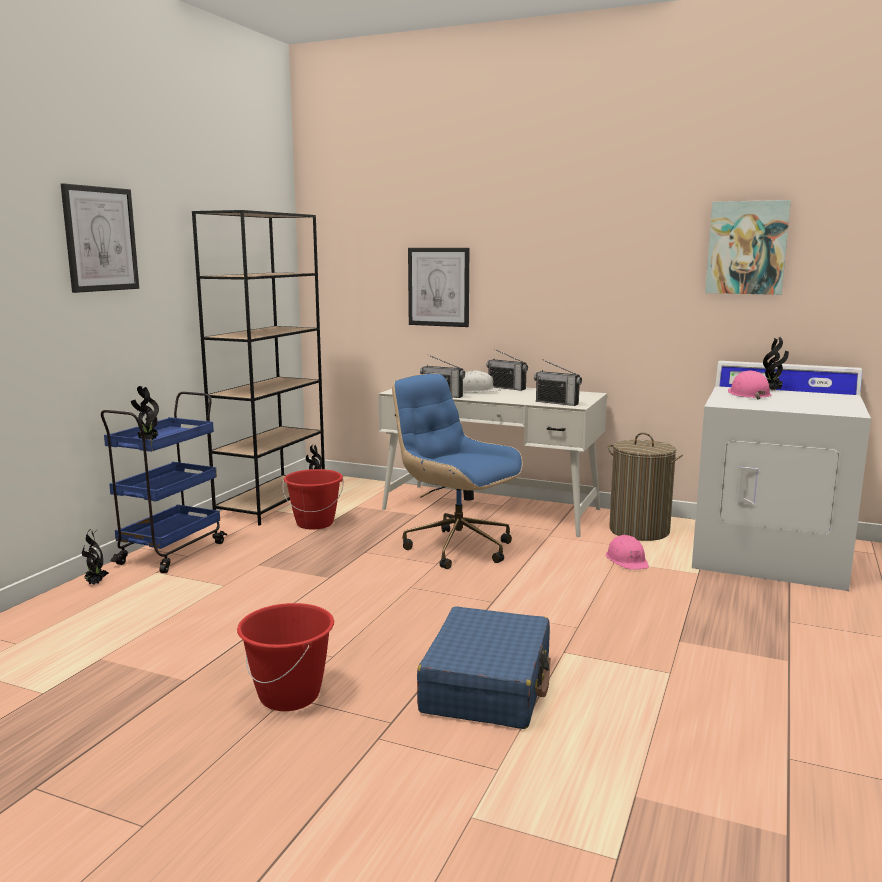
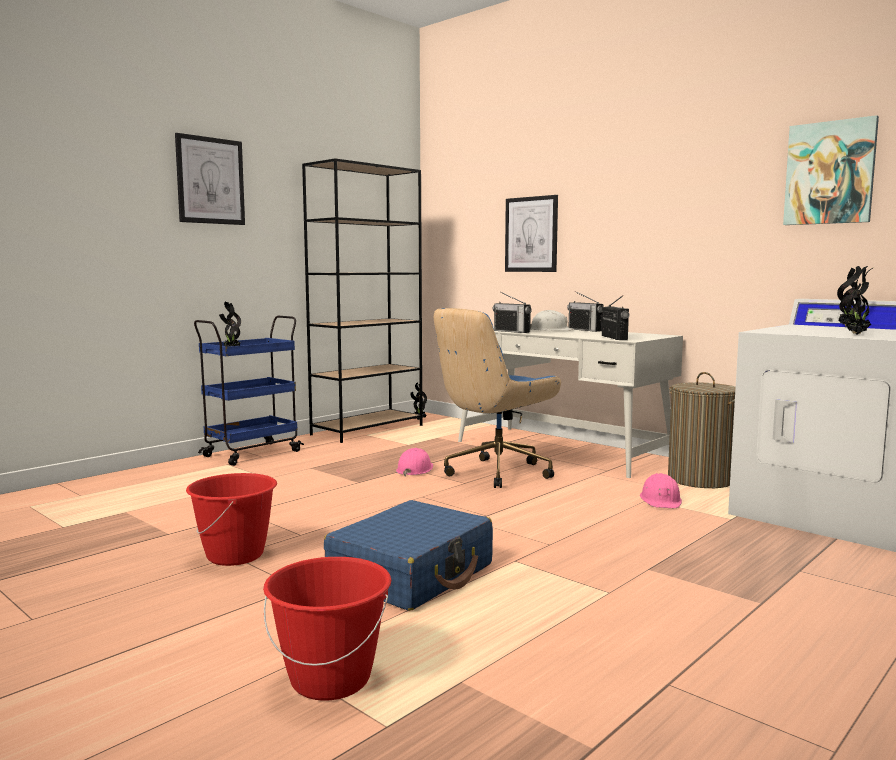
camera: 20 degrees right, 5 degrees down
potted plant [82,529,109,584] -> potted plant moved to [845,266,873,335]
red bucket [283,469,344,529] -> red bucket moved to [263,557,391,700]
blue office chair [392,373,523,569] -> blue office chair turned 105 degrees counterclockwise [434,308,561,488]
radio [534,360,582,406] -> radio turned 150 degrees counterclockwise [602,295,630,340]
pink hard hat [728,370,772,399] -> pink hard hat moved to [396,448,433,477]

